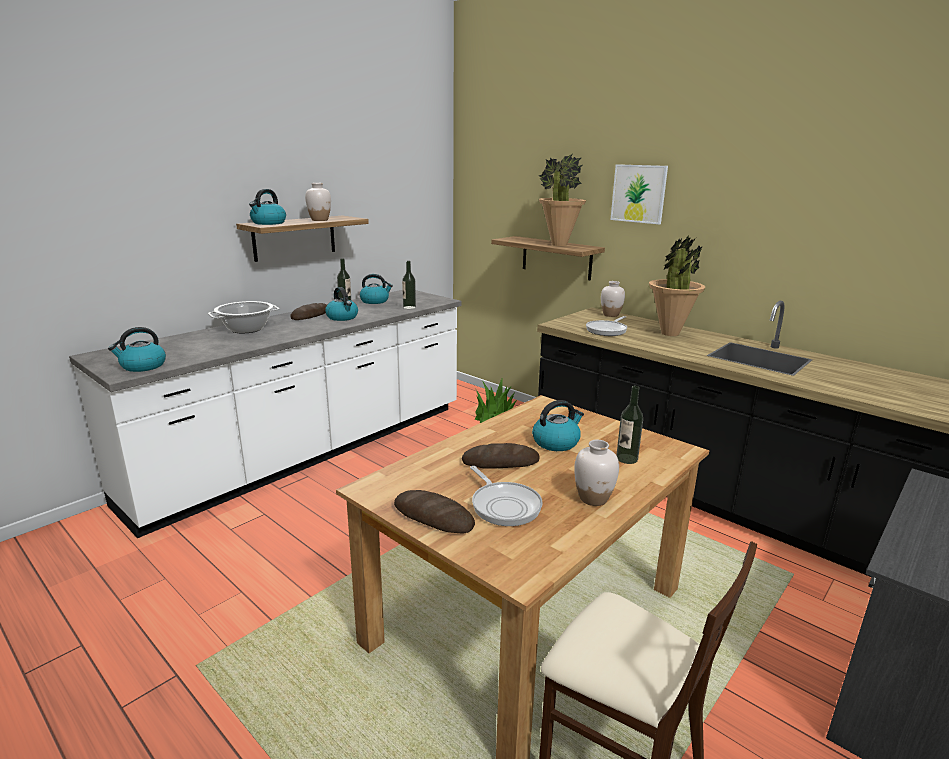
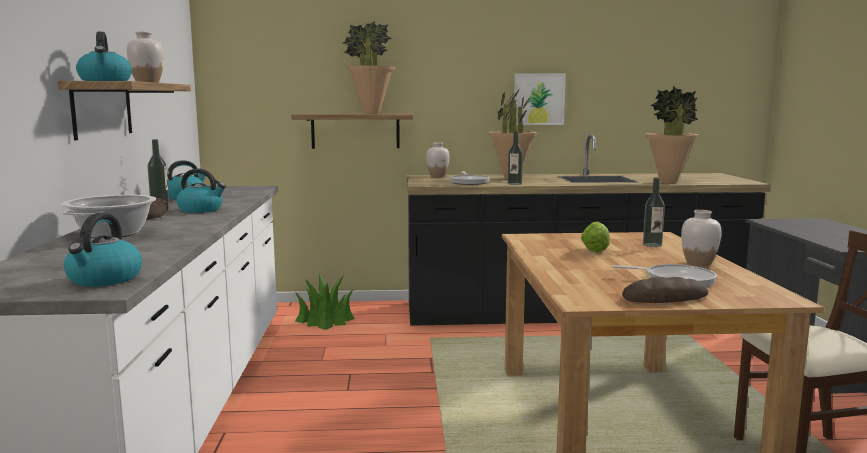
camera: 45 degrees left, 10 degrees down
bottle [402,261,416,309] -> bottle moved to [508,131,523,185]
bread [462,443,540,468] -> none
kettle [532,400,584,451] -> lettuce [581,221,610,252]
picture [610,164,668,224] -> picture moved to [514,74,566,125]
none -> potted plant [645,86,699,184]

